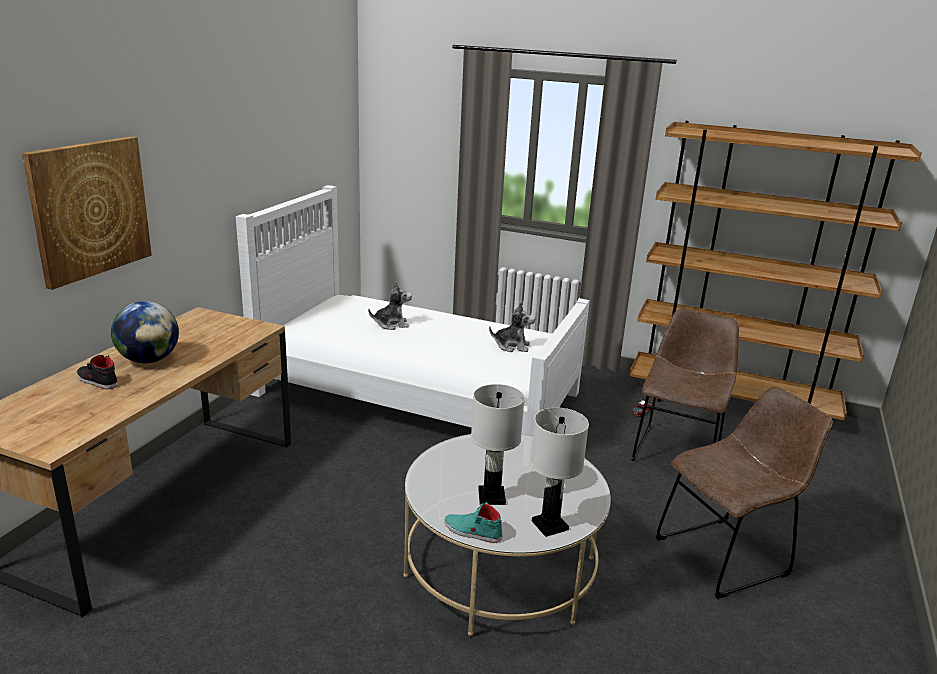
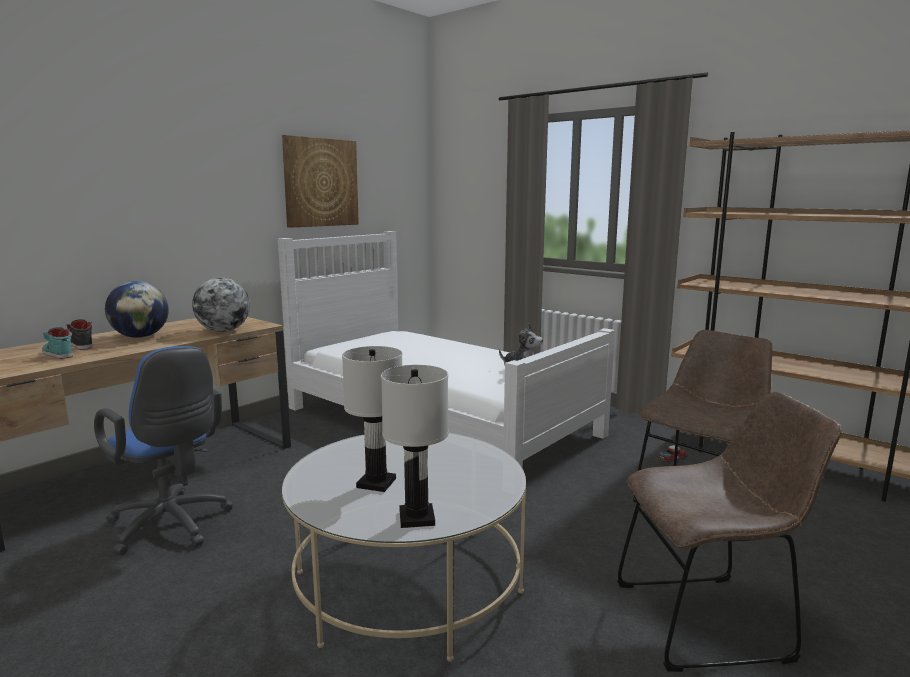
camera: 20 degrees right, 10 degrees down
picture [22,136,152,290] -> picture moved to [282,135,359,228]
plush toy [368,281,412,330] -> none
turquoise shoe [444,502,503,543] -> turquoise shoe moved to [42,327,73,359]
none -> blue office chair [94,346,233,556]
none -> globe [192,278,250,332]

